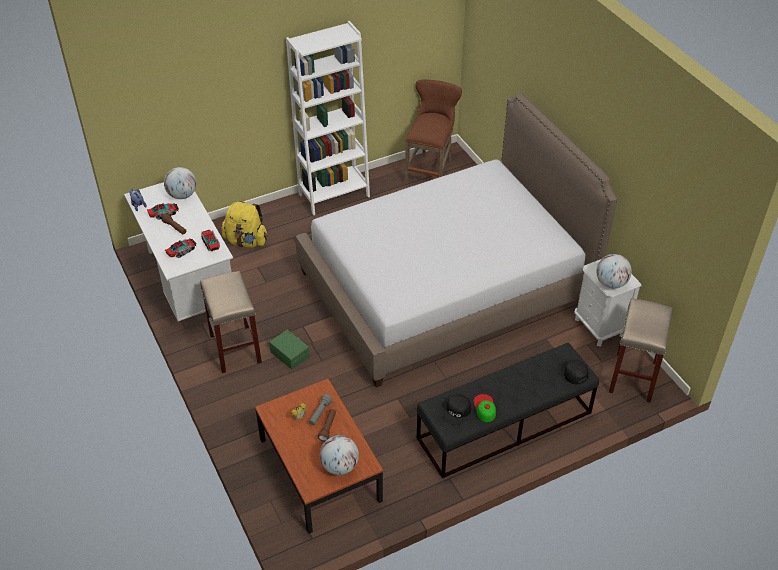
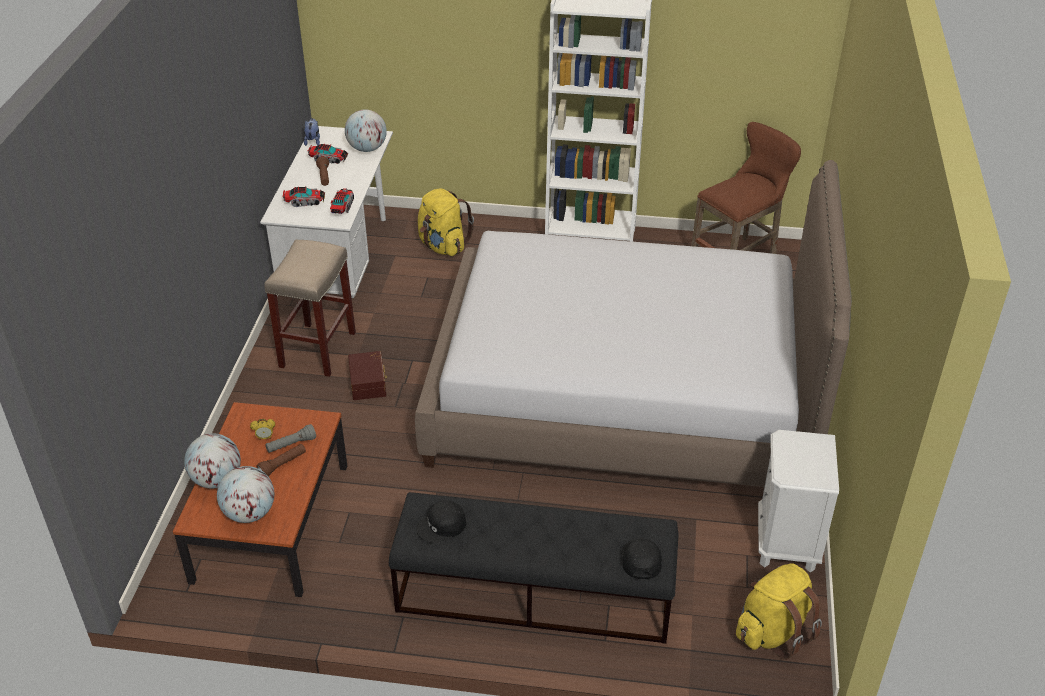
camera: 35 degrees right, 5 degrees down
green storage box [269,330,310,370] -> brown storage box [348,351,387,400]
cap [474,394,496,422] -> none
globe [596,254,632,288] -> globe moved to [184,433,241,489]
beige stool [609,298,673,402] -> yellow backpack [736,563,822,659]

